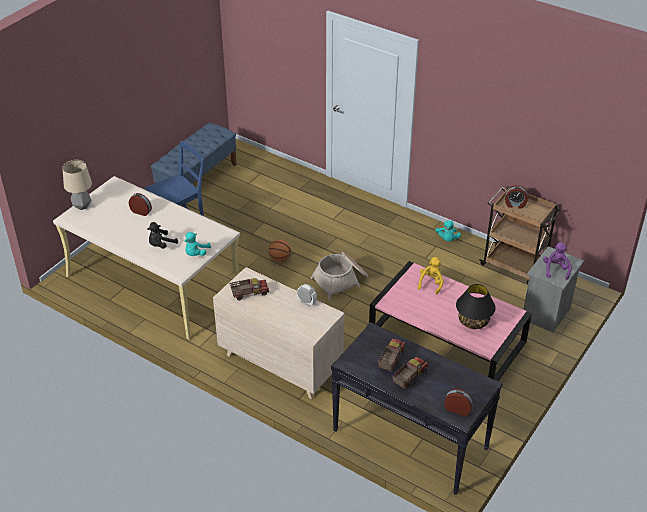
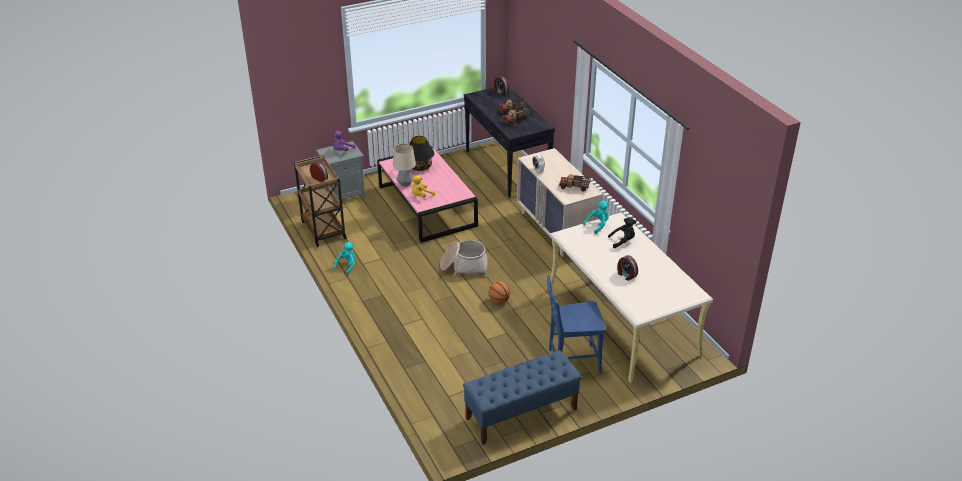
camera: 150 degrees left, 5 degrees down
table lamp [62,160,92,210] -> table lamp moved to [393,144,416,186]

